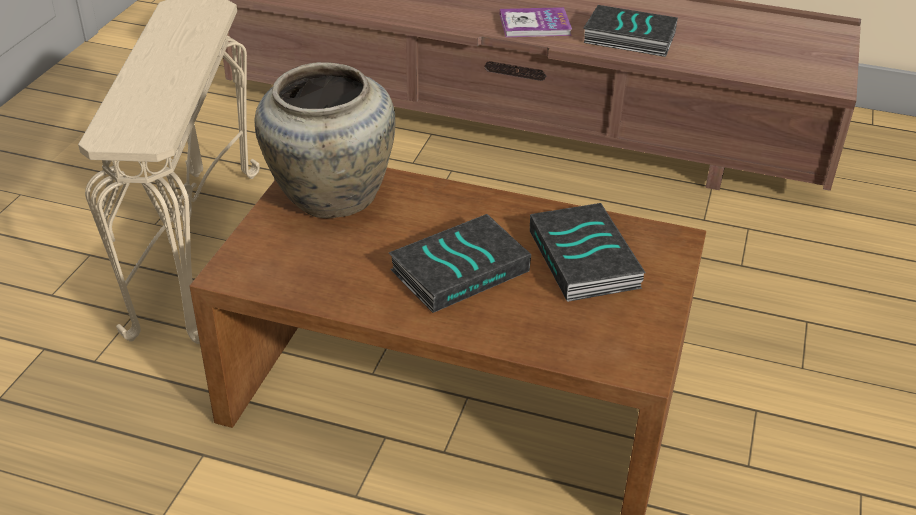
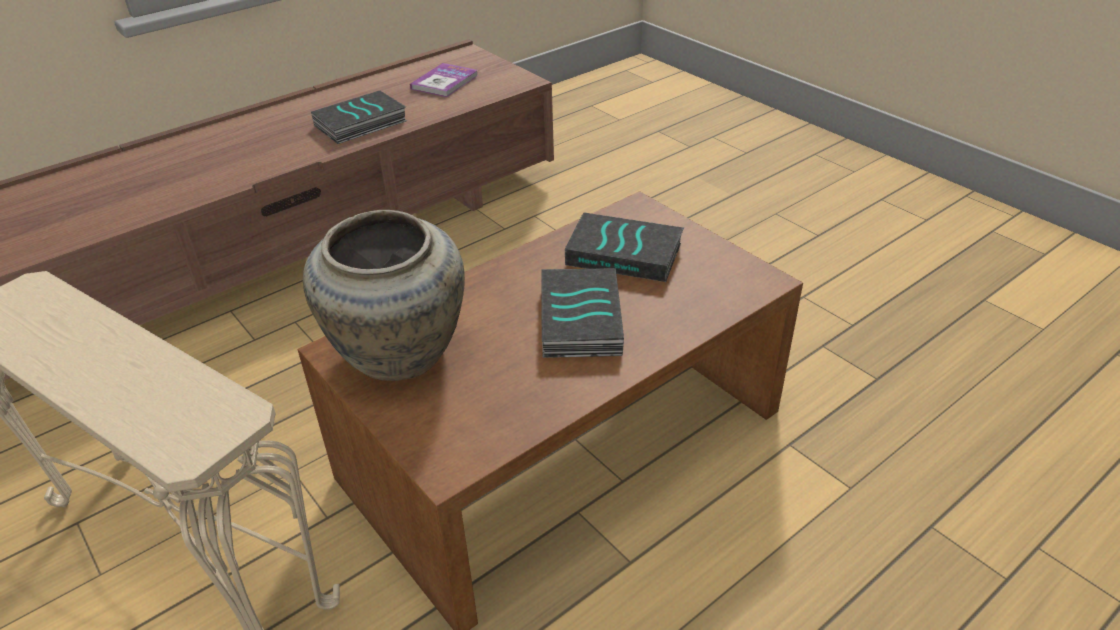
camera: 55 degrees left, 0 degrees up
book [500,7,572,37] -> book moved to [410,63,478,97]

